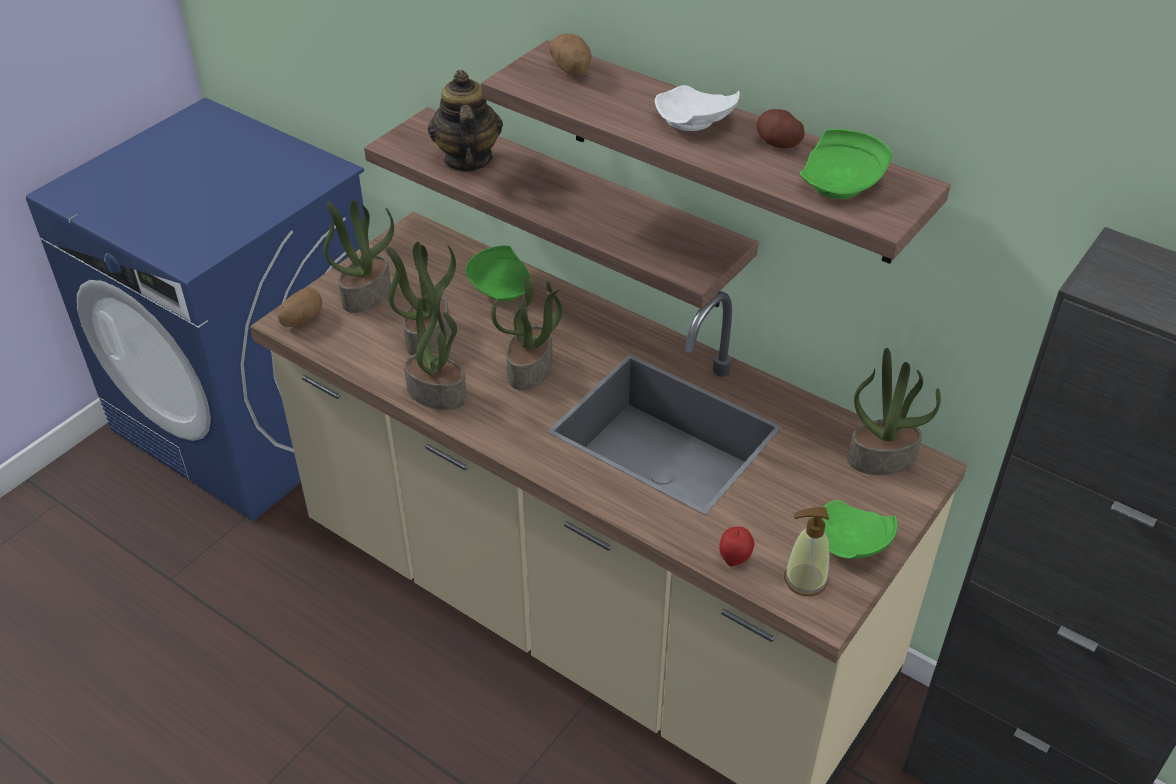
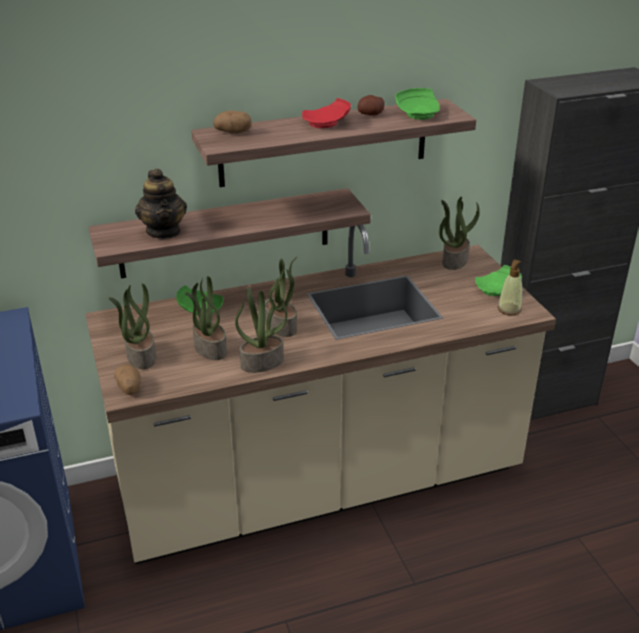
camera: 55 degrees left, 10 degrees down
teapot [428,70,503,172] -> teapot turned 135 degrees counterclockwise [135,169,187,239]
white plate [655,85,740,131] -> red plate [302,98,351,128]
apple [719,527,754,566] -> none

